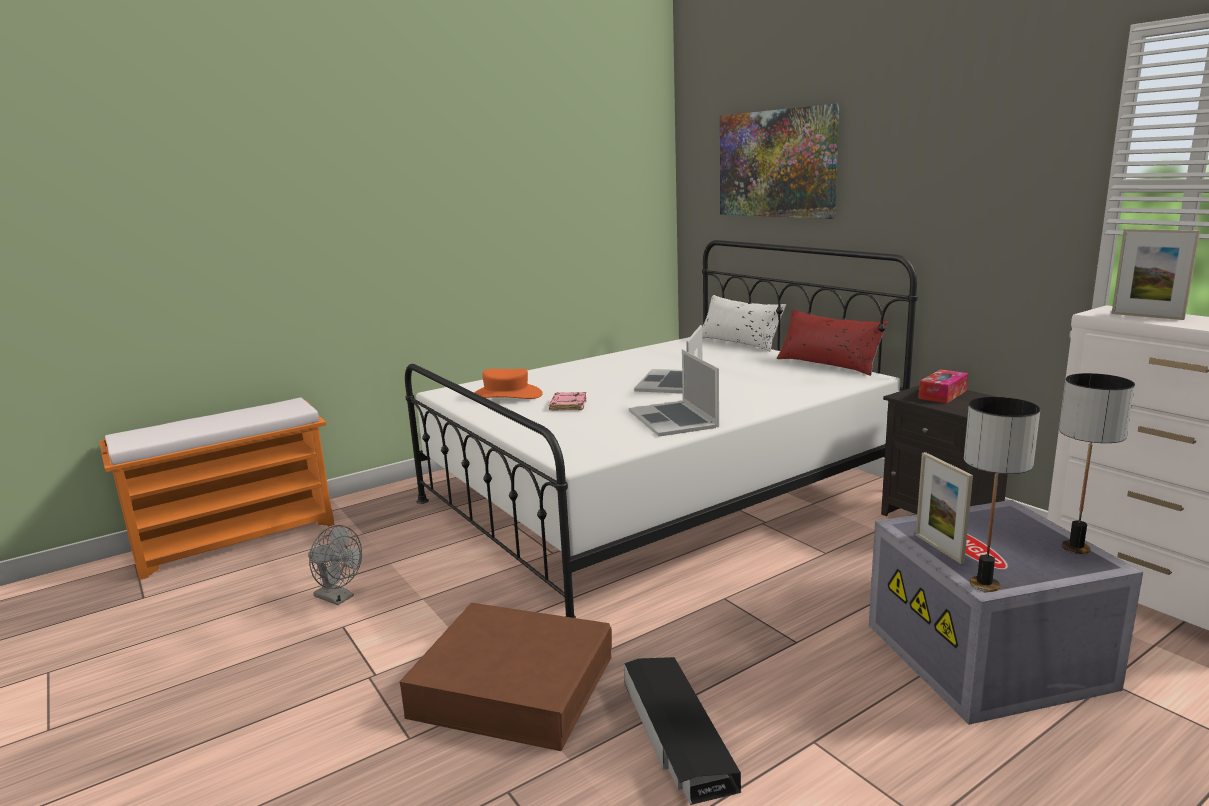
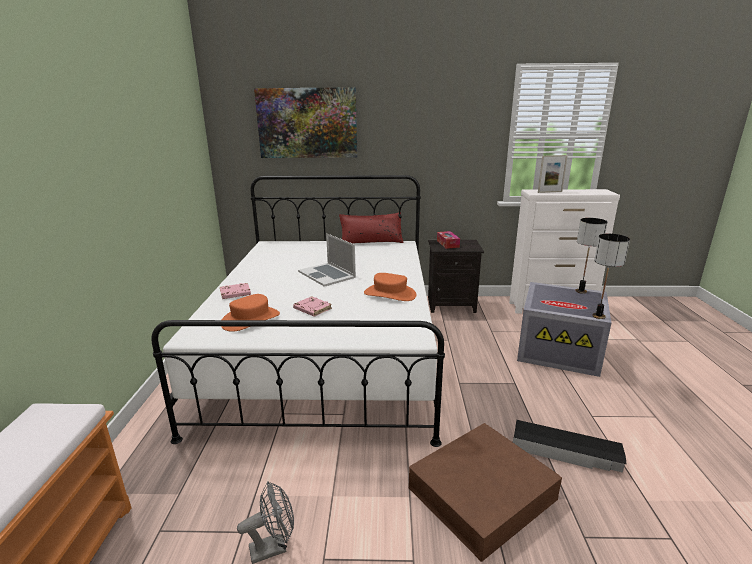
camera: 55 degrees left, 5 degrees up
laptop [629,349,719,437] -> orange hat [364,273,417,301]
white pillow [702,295,786,352] -> none
picture frame [916,452,973,564] -> none
none -> pink book [220,283,251,299]

